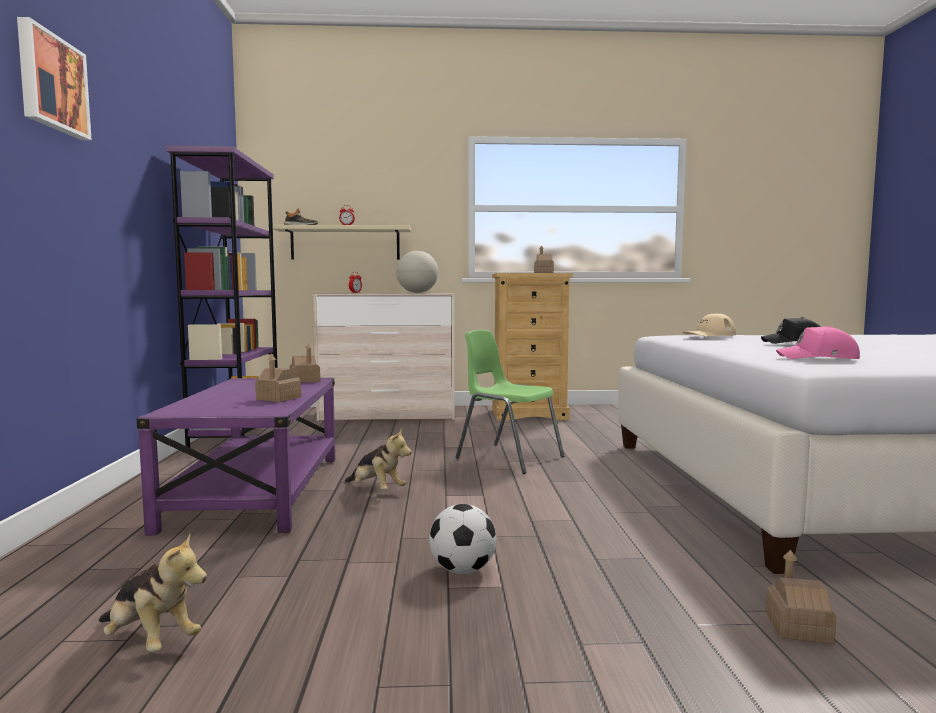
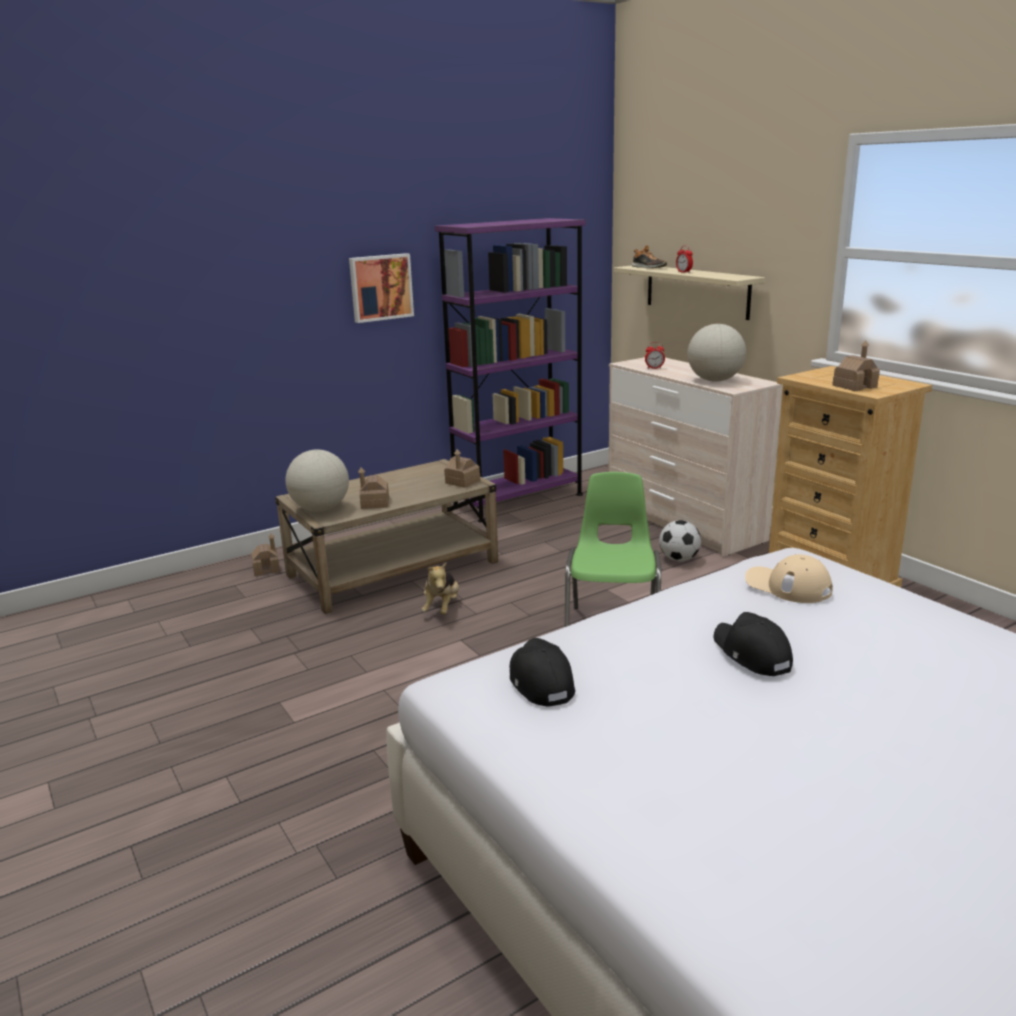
camera: 60 degrees right, 15 degrees up
picture [17,17,92,140] -> picture moved to [349,253,414,323]
plush toy [99,533,207,652] -> none
purple coffee table [136,378,335,536] -> beige coffee table [275,459,498,614]
football [429,504,496,574] -> football moved to [659,520,701,561]
toy house [766,550,837,644] -> toy house moved to [251,533,280,576]
pink cap [776,326,860,359] -> black cap [510,638,575,707]
none -> globe [286,449,349,512]

